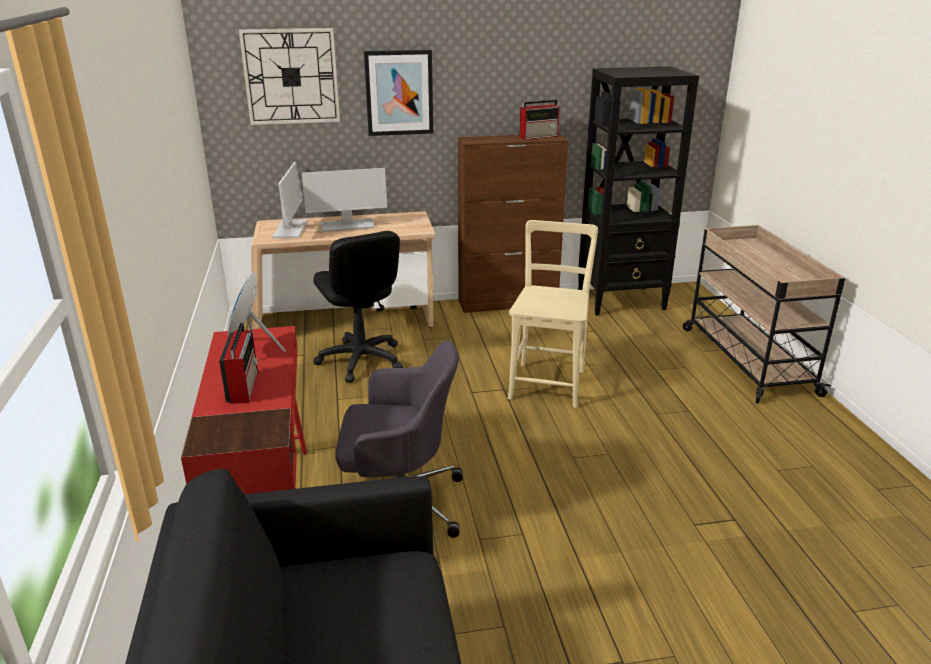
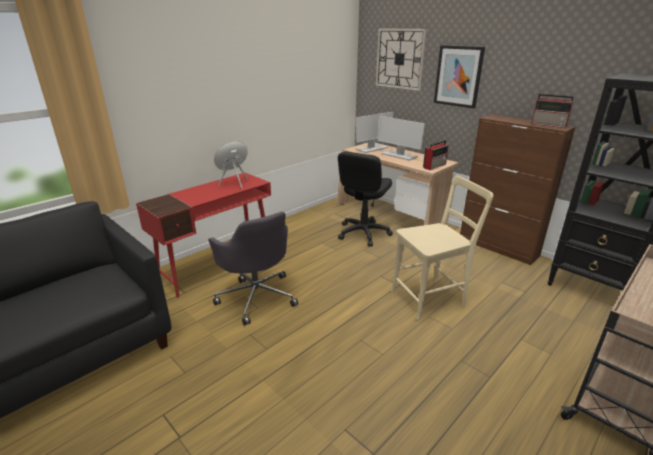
camera: 55 degrees right, 0 degrees up
radio [219,323,258,404] -> radio moved to [423,140,449,170]

